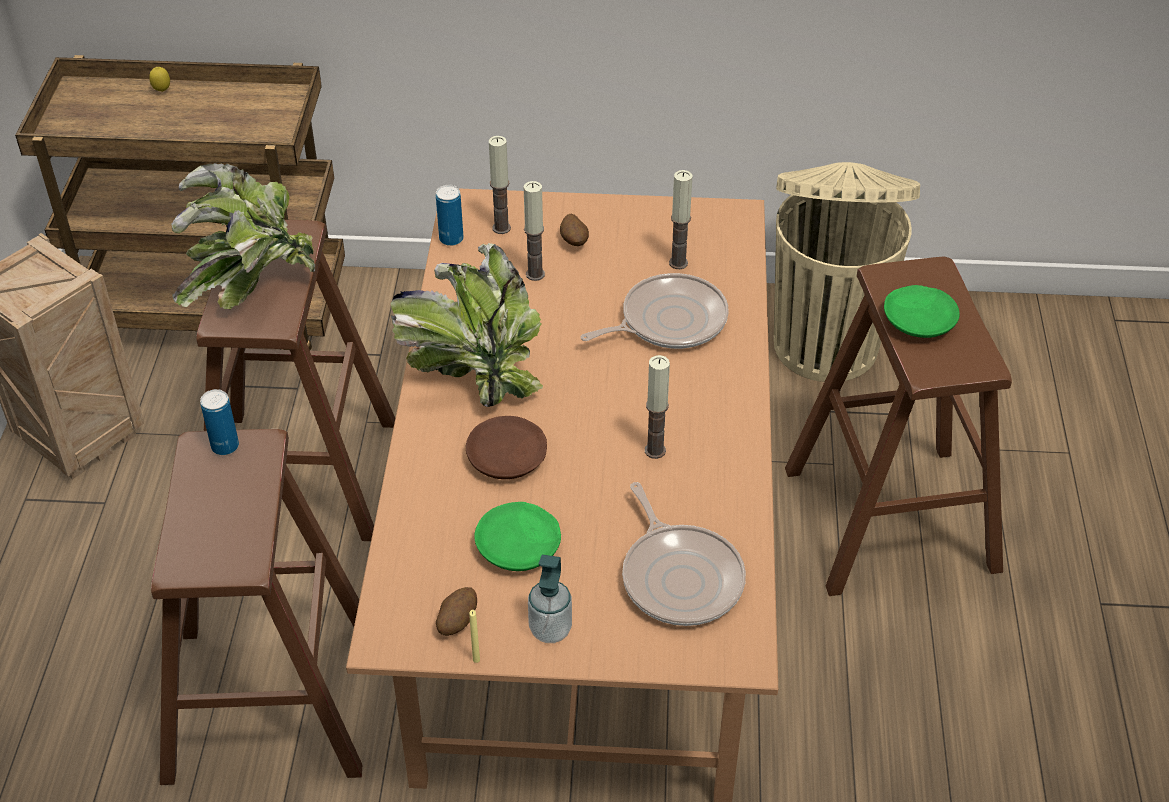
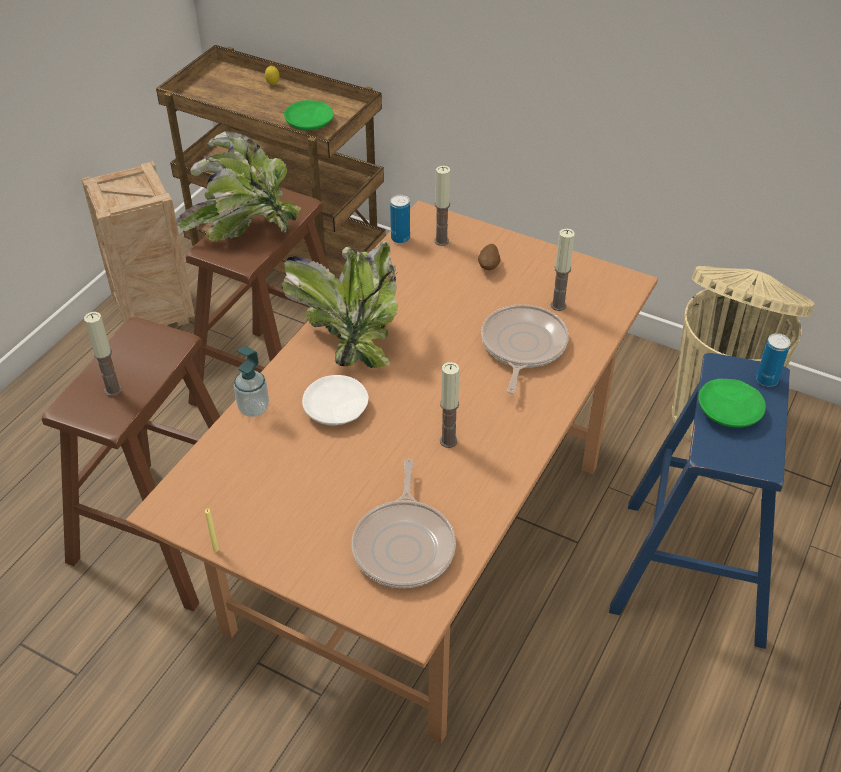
camera: 25 degrees right, 0 degrees up
can [200,389,239,455] -> can moved to [756,333,791,387]
potato [436,587,477,636] -> none
brown plate [466,416,547,479] -> white plate [302,375,369,426]
green plate [474,502,561,571] -> green plate moved to [284,100,334,130]
candle [524,181,545,281] -> candle moved to [84,312,122,396]
soap dispenser [528,555,572,643] -> soap dispenser moved to [234,346,269,417]
frying pan [580,273,729,349] -> frying pan turned 75 degrees counterclockwise [481,304,569,394]
brown stool [785,257,1012,596] -> blue stool [609,353,790,649]

